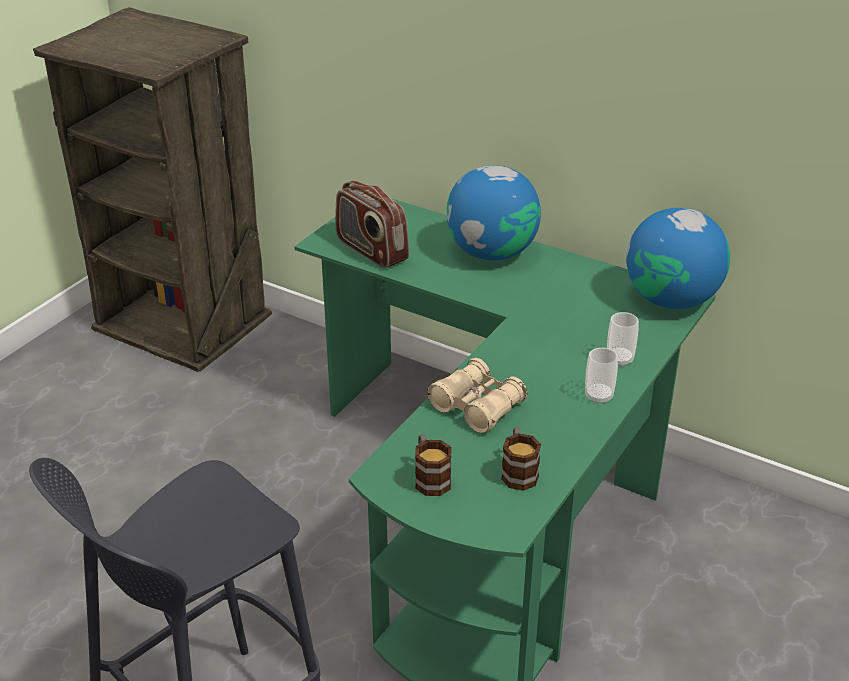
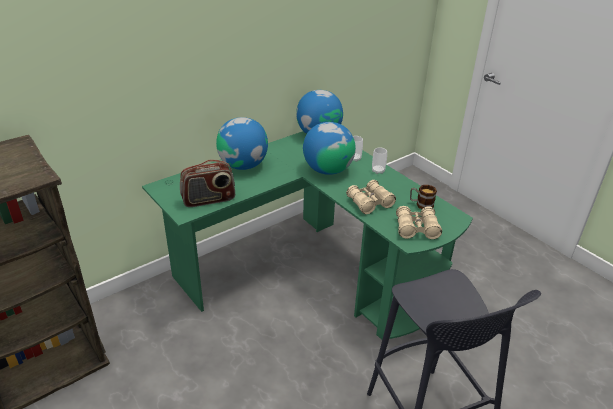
camera: 70 degrees left, 0 degrees up
mug [415,434,452,496] -> beige binoculars [396,206,442,239]
none -> globe [303,122,356,175]

